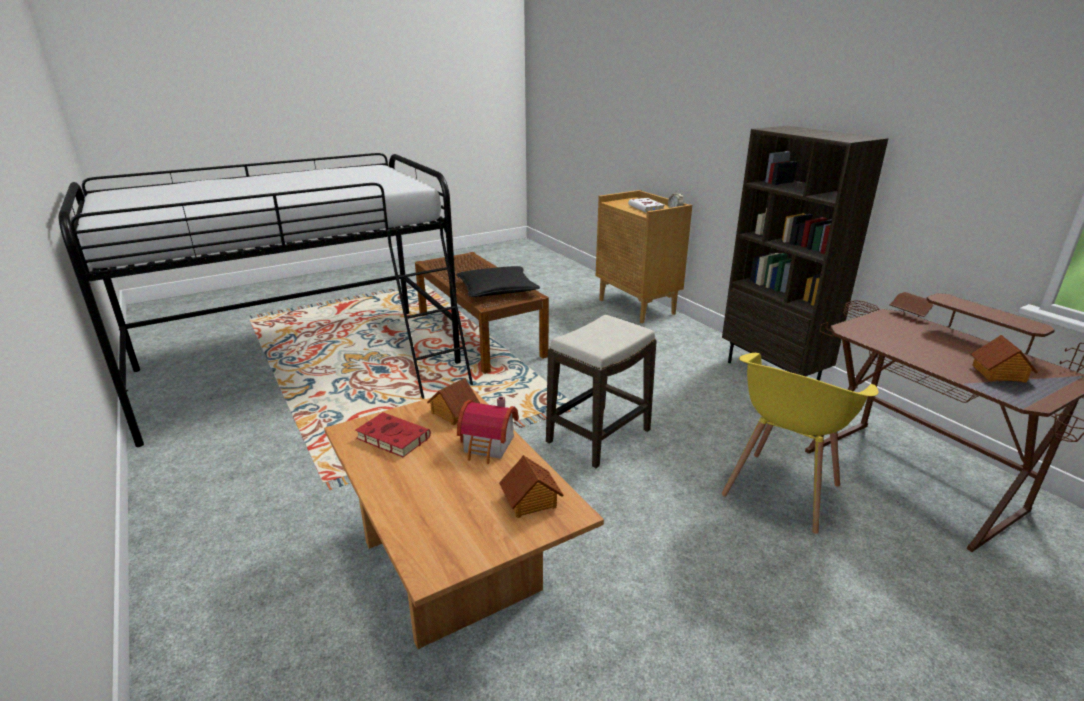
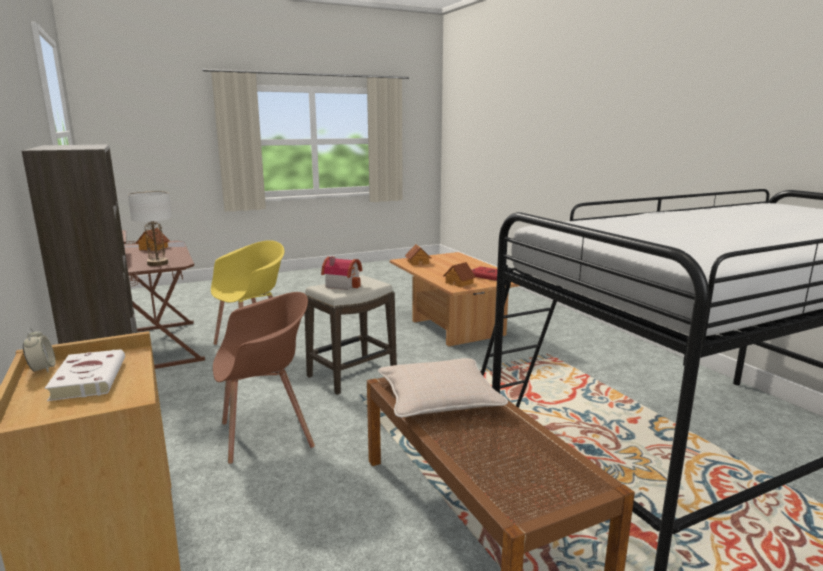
camera: 175 degrees left, 10 degrees down
black pillow [456,266,540,297] -> beige pillow [378,358,508,417]
toy house [457,396,519,464] -> toy house moved to [321,256,362,290]
none -> table lamp [128,191,172,266]
none -> brown chair [213,292,315,464]

